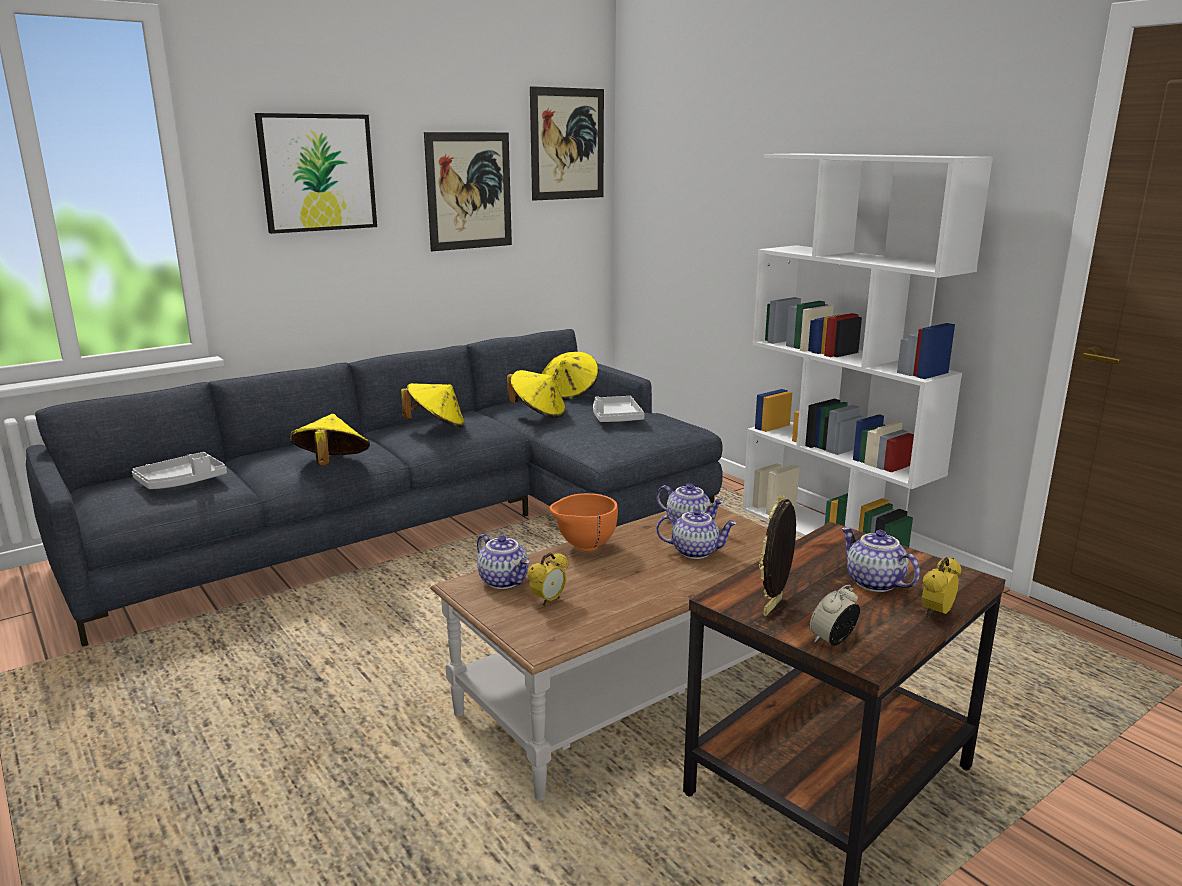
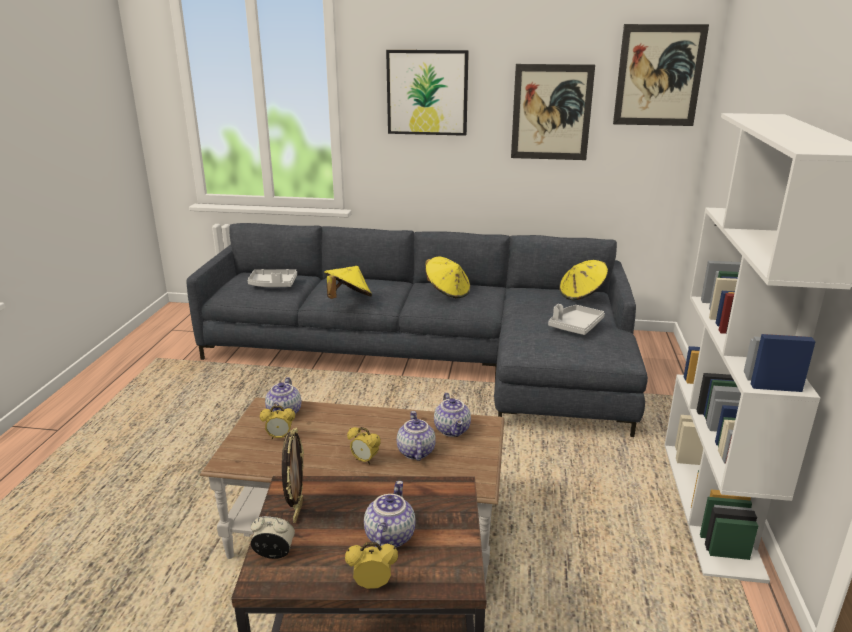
camera: 45 degrees right, 5 degrees up
yellow hat [507,370,566,418] -> none
orange bowl [550,493,618,551] -> none
teapot [656,509,737,559] -> teapot turned 150 degrees counterclockwise [397,411,436,461]
picture frame [759,494,796,616] -> picture frame turned 105 degrees clockwise [282,427,304,523]
none -> alarm clock [347,427,381,465]

